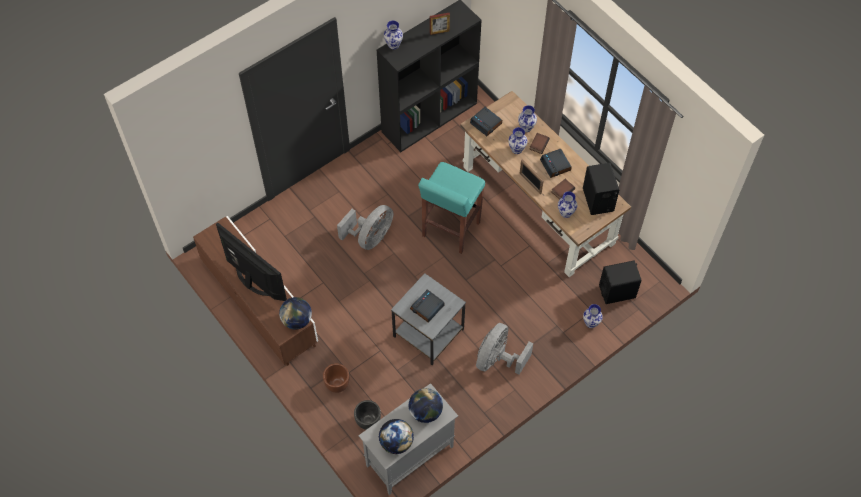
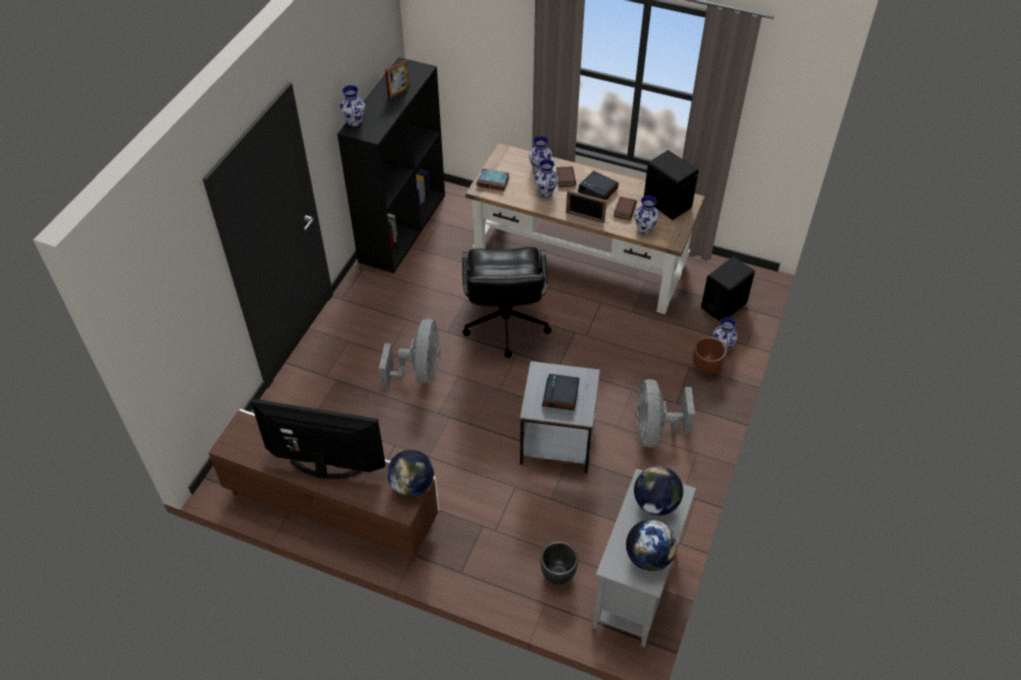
camera: 30 degrees left, 10 degrees down
brown planter [323,364,349,393] -> brown planter moved to [693,337,727,374]
turquoise stool [418,162,485,254] -> black office chair [462,247,551,358]
alarm clock [470,107,502,136] -> book [477,169,509,191]

